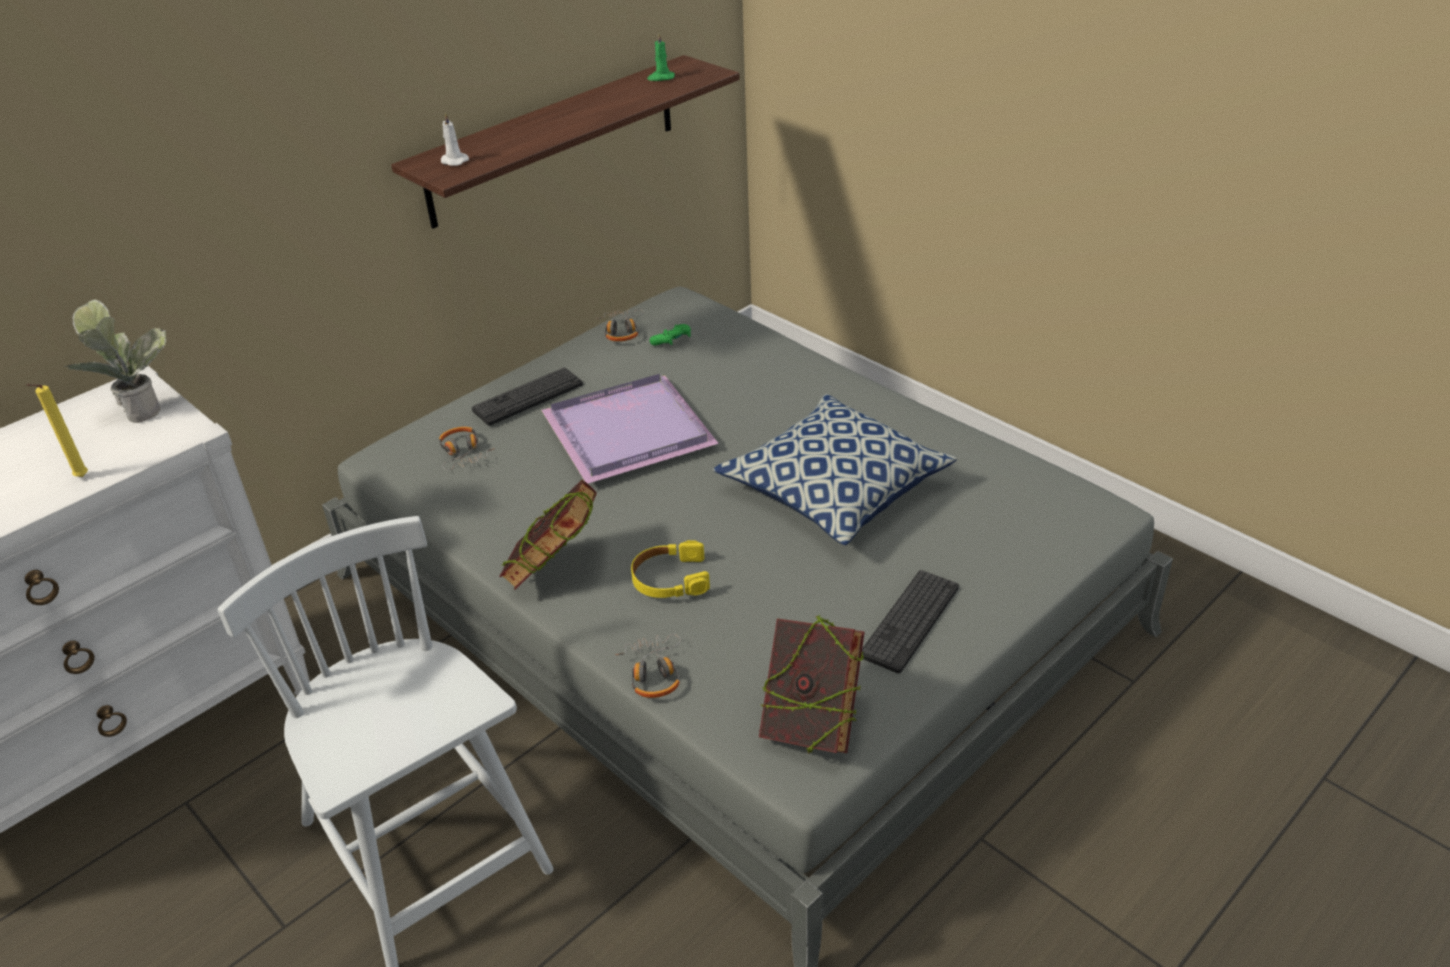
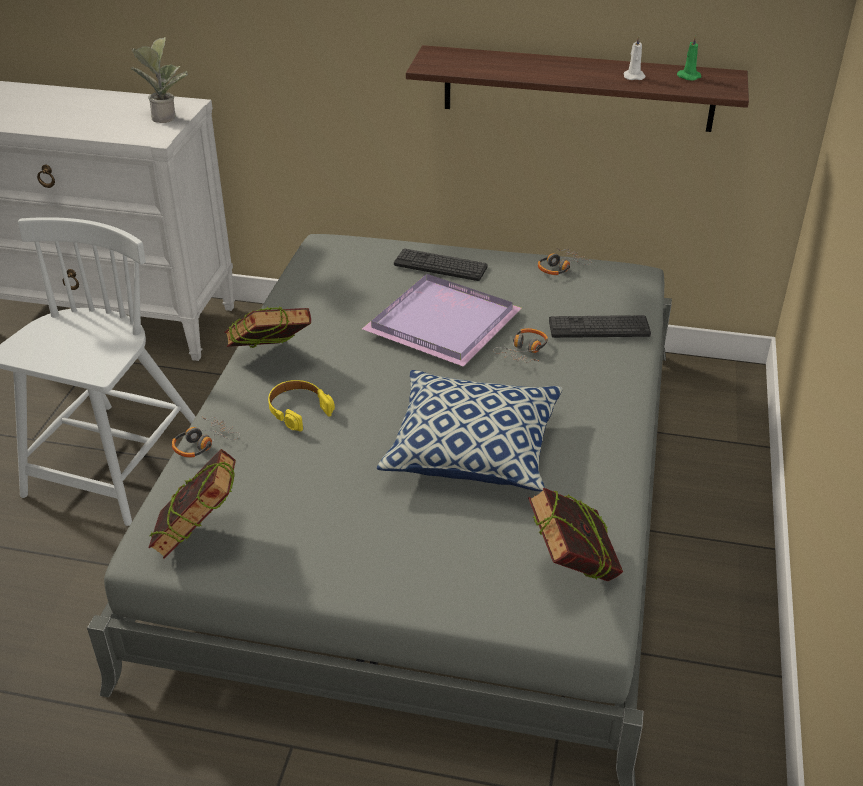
camera: 55 degrees right, 0 degrees up
yellow candle [26,384,88,477] -> none
headphones [439,427,495,470] -> headphones moved to [493,328,548,363]
white candle [441,112,469,166] -> white candle moved to [623,35,646,80]
green game controller [650,324,691,346] -> none
keyboard [862,570,959,674] -> keyboard moved to [549,315,651,338]
none -> book [528,487,623,581]

